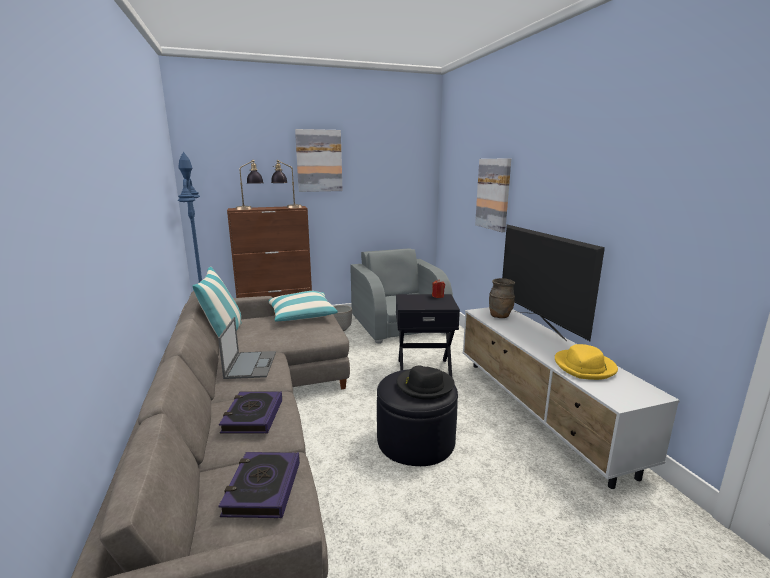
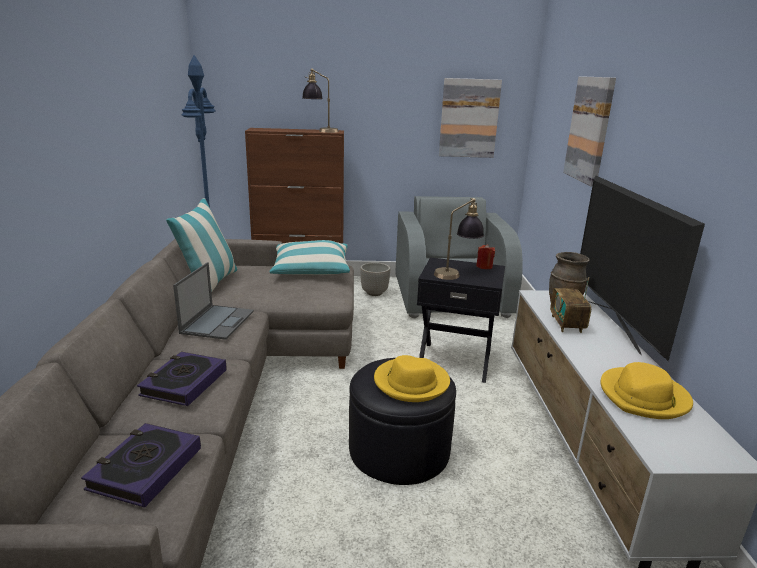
camera: 15 degrees right, 5 degrees up
table lamp [236,160,263,210] -> table lamp moved to [434,198,484,280]
picture [295,129,343,192] -> picture moved to [439,78,502,158]
black hat [397,366,455,400] -> yellow hat [374,355,450,402]
none -> radio [550,277,591,333]

